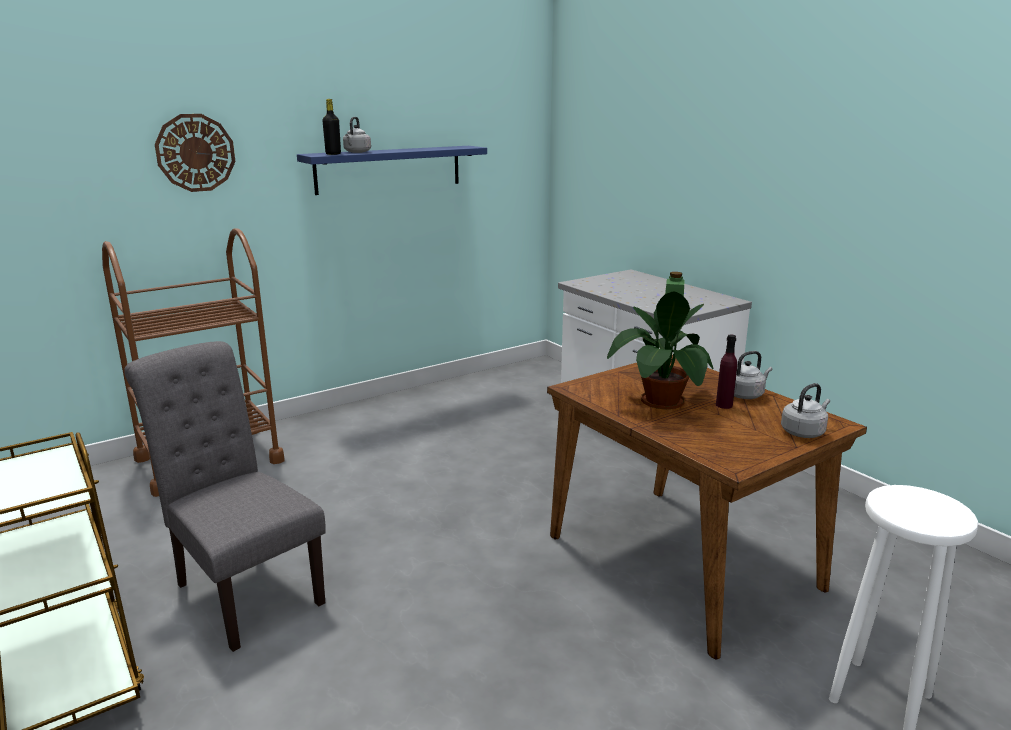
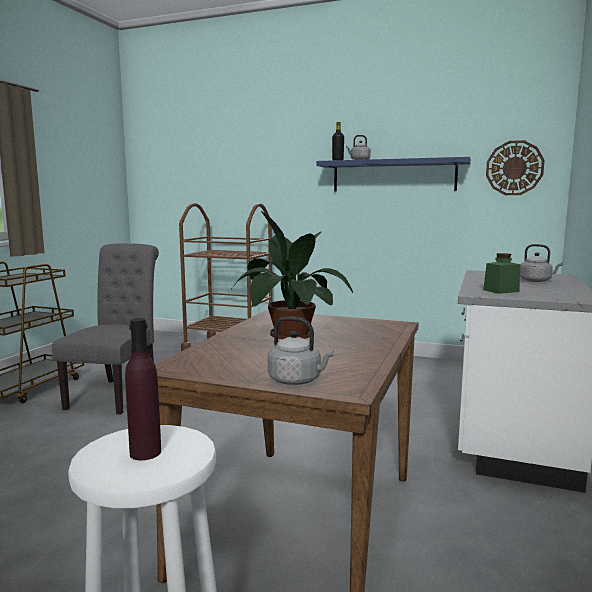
camera: 55 degrees right, 10 degrees down
wall clock [155,114,235,192] -> wall clock moved to [486,140,545,195]
purple bottle [716,335,737,409] -> purple bottle moved to [125,318,161,460]
grey kettle [734,351,772,399] -> grey kettle moved to [520,244,563,282]

